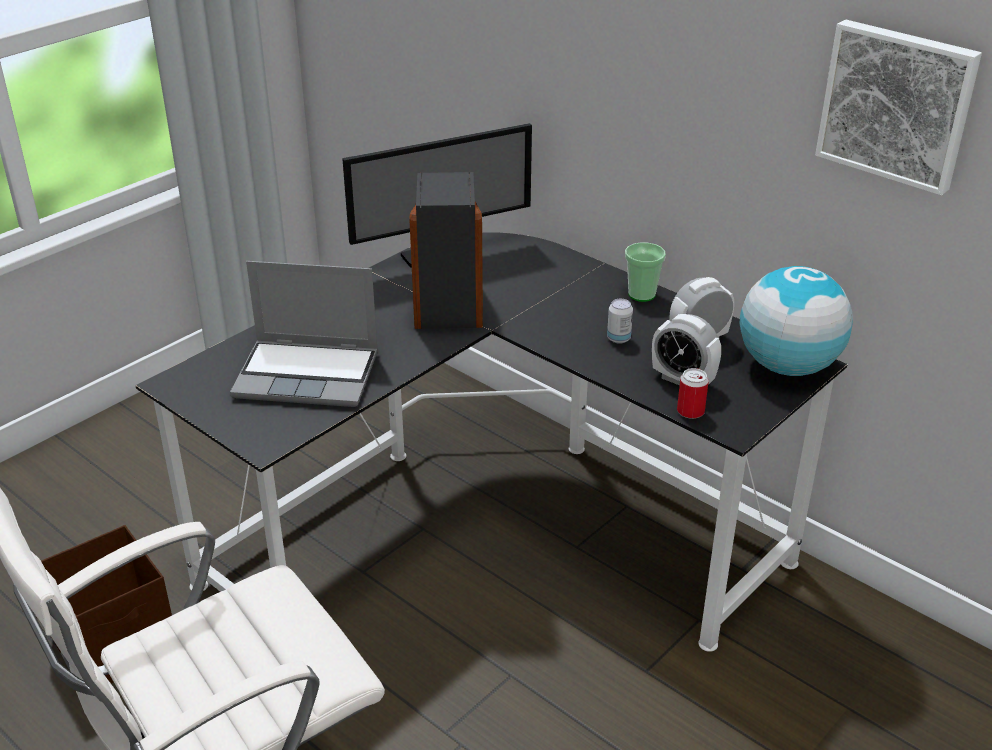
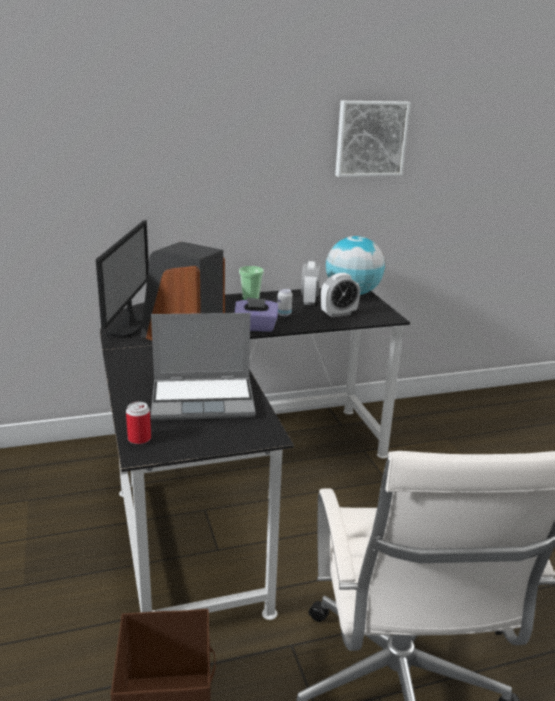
camera: 60 degrees left, 10 degrees down
laptop [230,261,378,407] -> laptop turned 45 degrees clockwise [151,313,255,421]
can [677,368,709,419] -> can moved to [126,402,151,444]
none -> purple tissue box [235,297,278,332]

